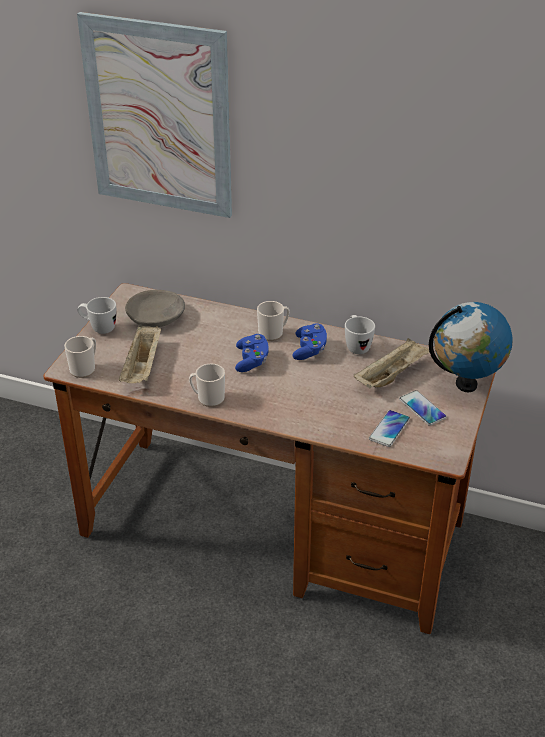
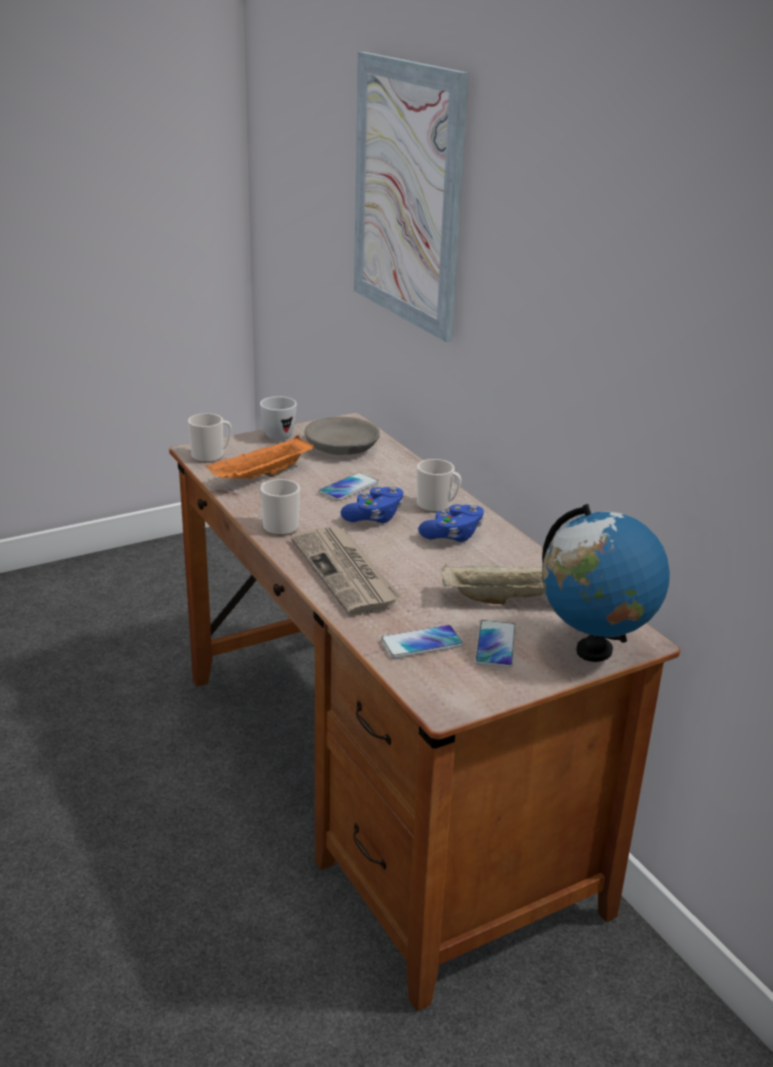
camera: 40 degrees right, 10 degrees down
beige tray [119,324,161,383] -> orange tray [206,435,313,479]
white mug [345,315,375,354] -> none
none -> newspaper [291,526,401,616]
none -> phone [319,473,379,501]

